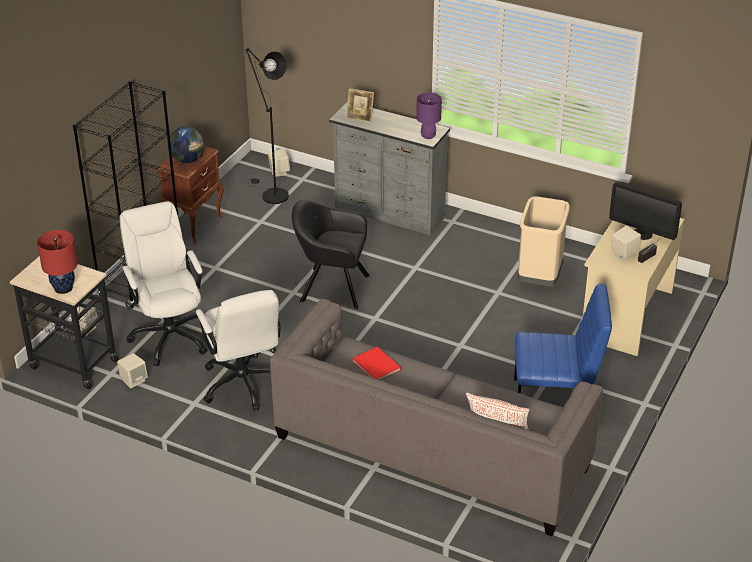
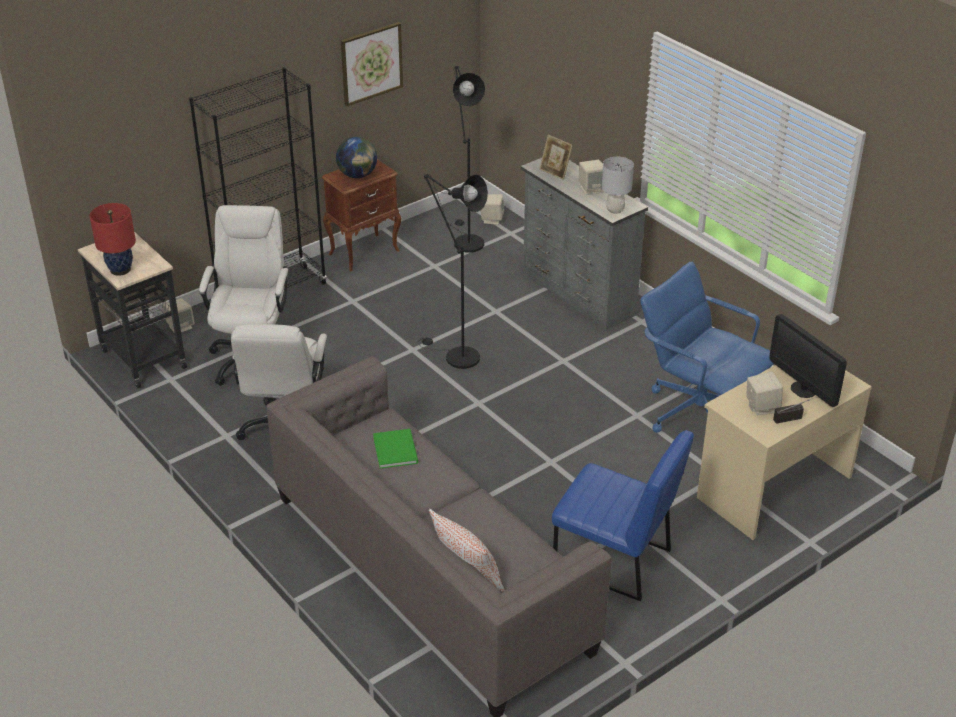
camera: 25 degrees right, 0 degrees up
beige speaker [117,353,148,388] -> beige speaker moved to [579,160,603,195]
black armchair [292,200,370,309] -> black floor lamp [418,174,488,369]
red book [352,347,401,380] -> green book [373,429,418,469]
purple table lamp [416,92,442,139] -> grey table lamp [602,157,634,214]
beige trash can [518,196,570,286] -> blue office chair [640,262,774,433]
none -> picture [341,22,403,106]

